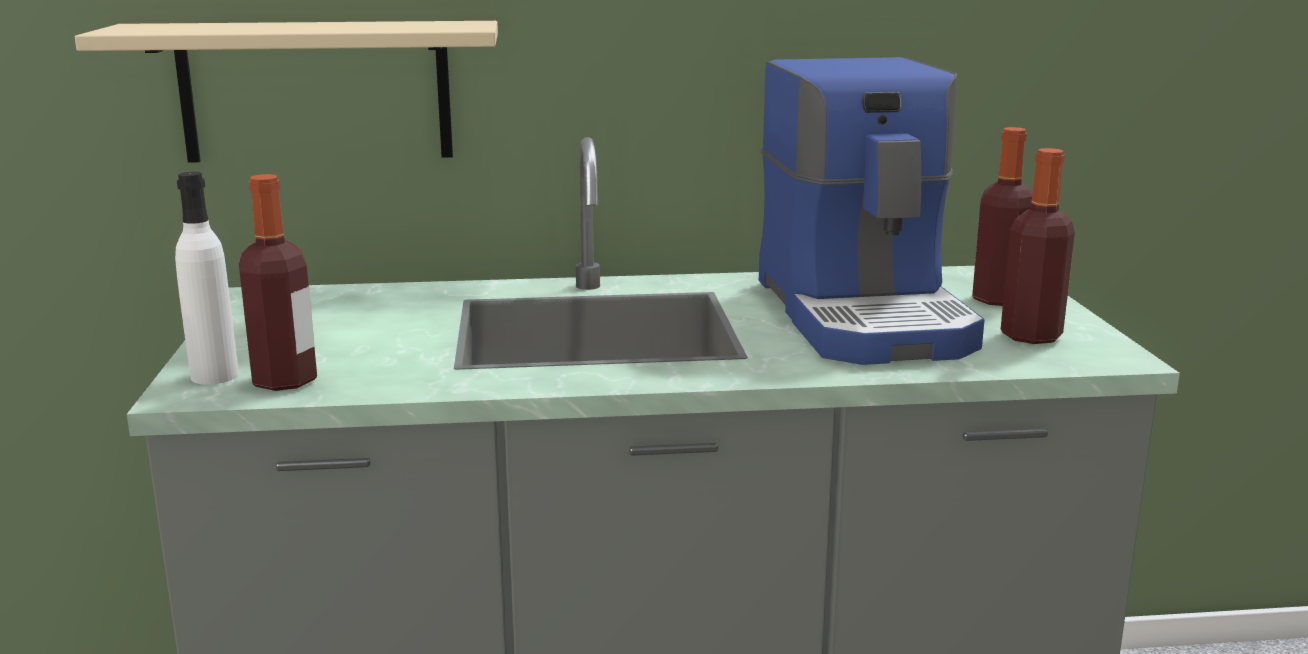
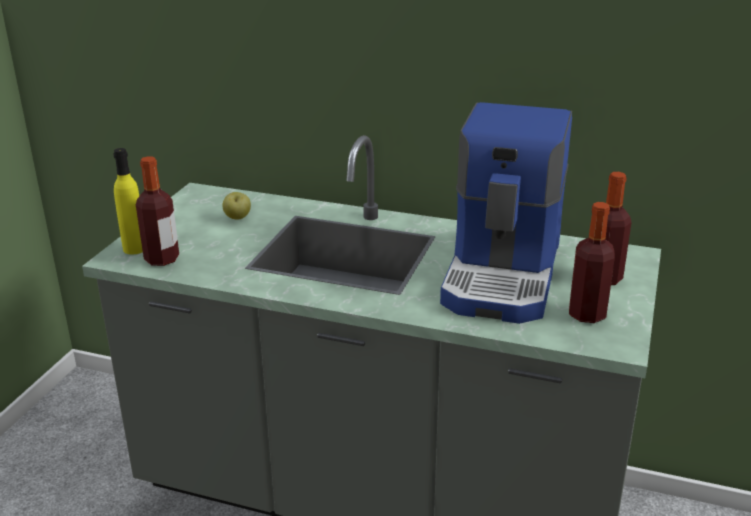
camera: 25 degrees right, 10 degrees up
beige shelf [75,21,498,163] -> none
white bottle [175,172,239,385] -> yellow bottle [114,148,143,254]
none -> apple [222,192,251,219]

